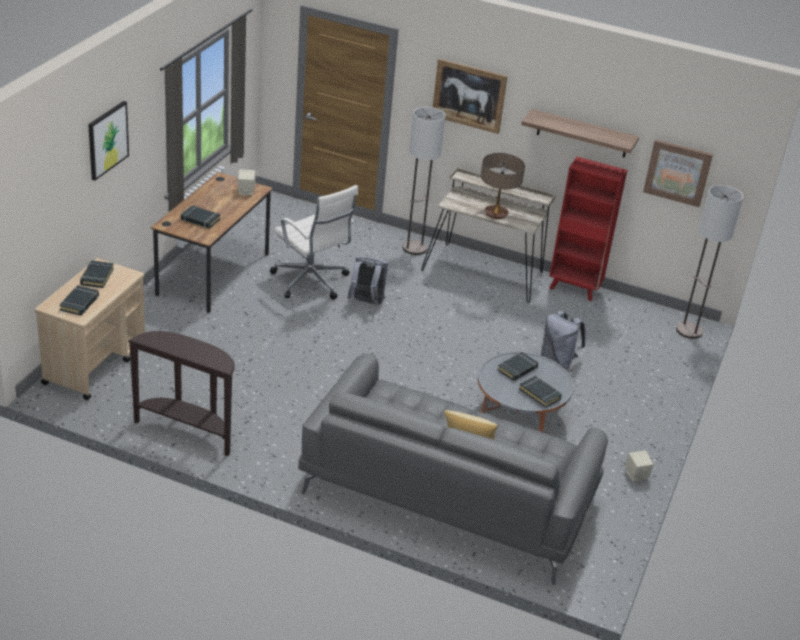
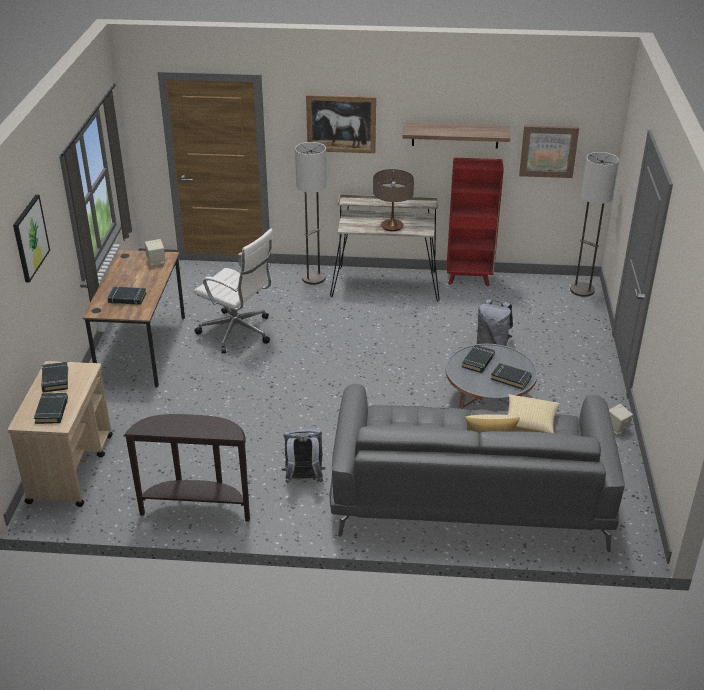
camera: 15 degrees left, 0 degrees up
grey backpack [347,257,388,305] -> grey backpack moved to [282,429,325,483]
none -> pillow [507,394,560,433]

